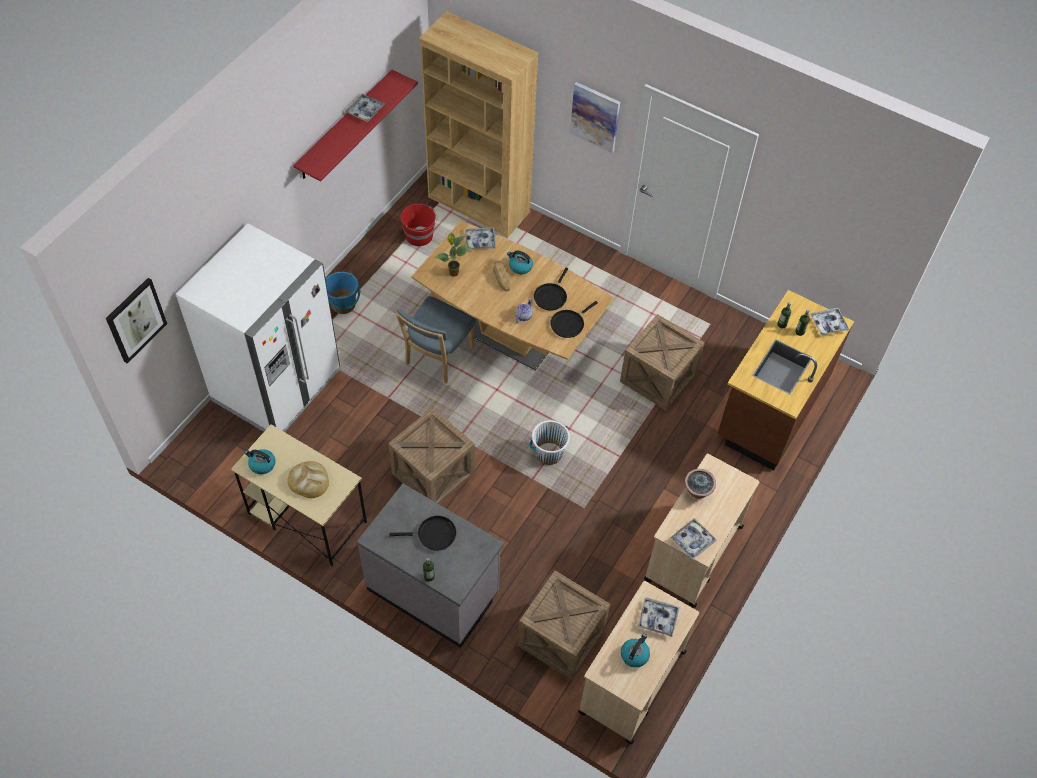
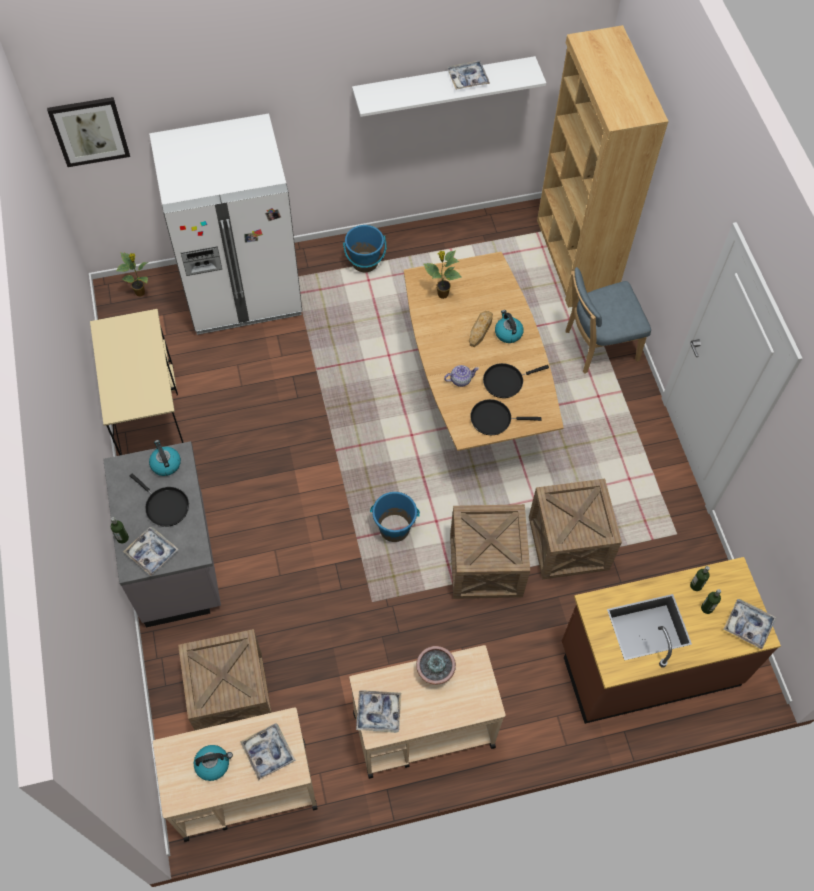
camera: 45 degrees right, 5 degrees up
kettle [245,449,275,474] -> kettle moved to [149,440,181,476]
bread [287,461,329,498] -> none
red shelf [293,70,418,181] -> white shelf [352,56,546,117]
crate [388,407,475,504] -> crate moved to [450,504,530,599]
blue chair [396,296,476,383] -> blue chair moved to [566,267,651,374]
red bucket [400,204,437,246] -> none
tray [465,227,496,249] -> tray moved to [123,527,179,576]
white bucket [529,420,570,465] -> blue bucket [370,492,420,542]
picture [570,82,620,153] -> none
none -> potted plant [116,252,148,297]

